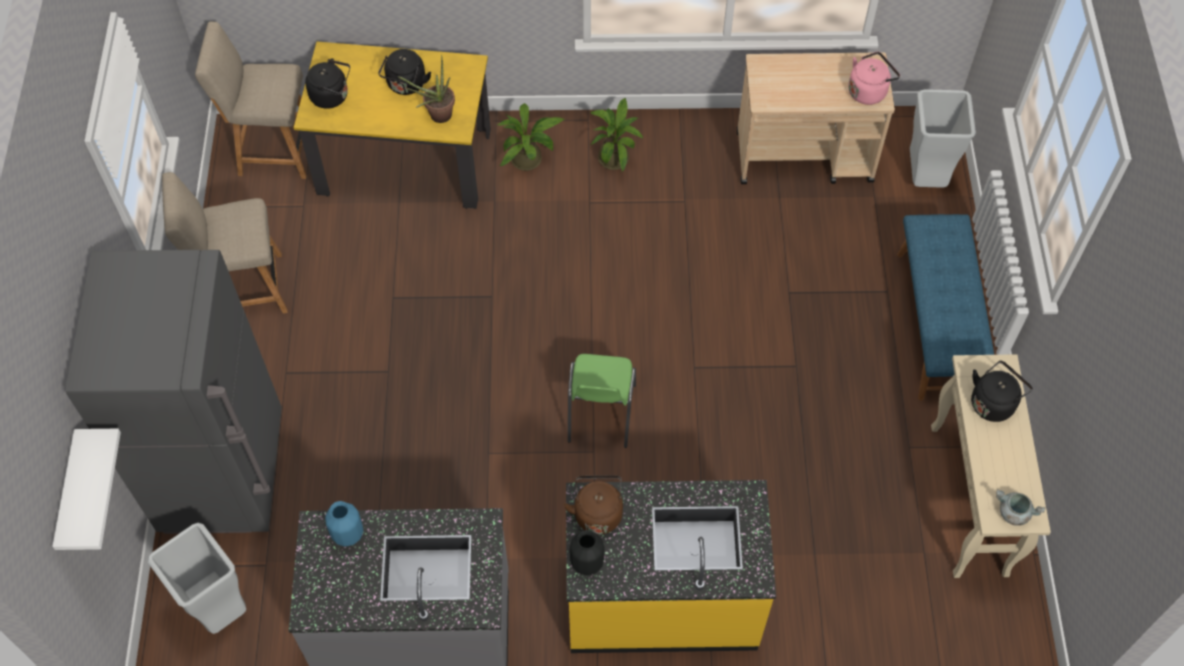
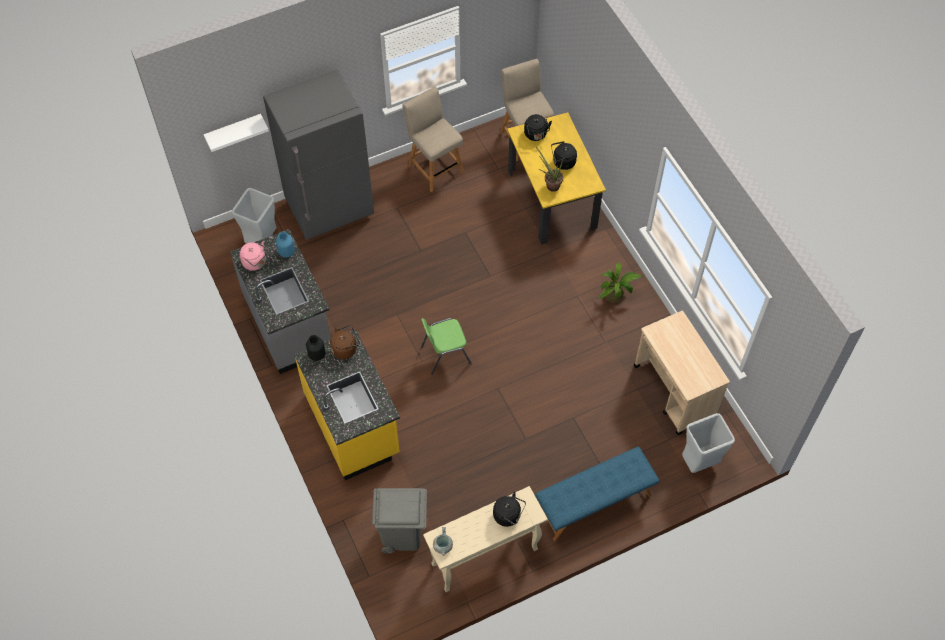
camera: 65 degrees right, 0 degrees up
potted plant [496,103,565,171] -> none
pink kettle [848,52,900,105] -> pink kettle moved to [240,241,269,271]
none -> grey trash can [372,488,427,554]

